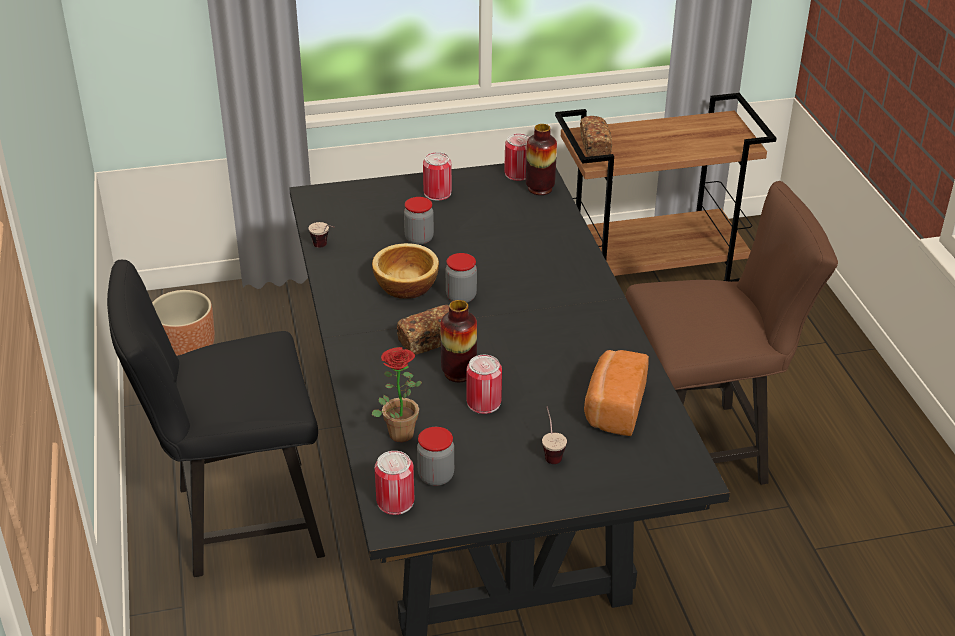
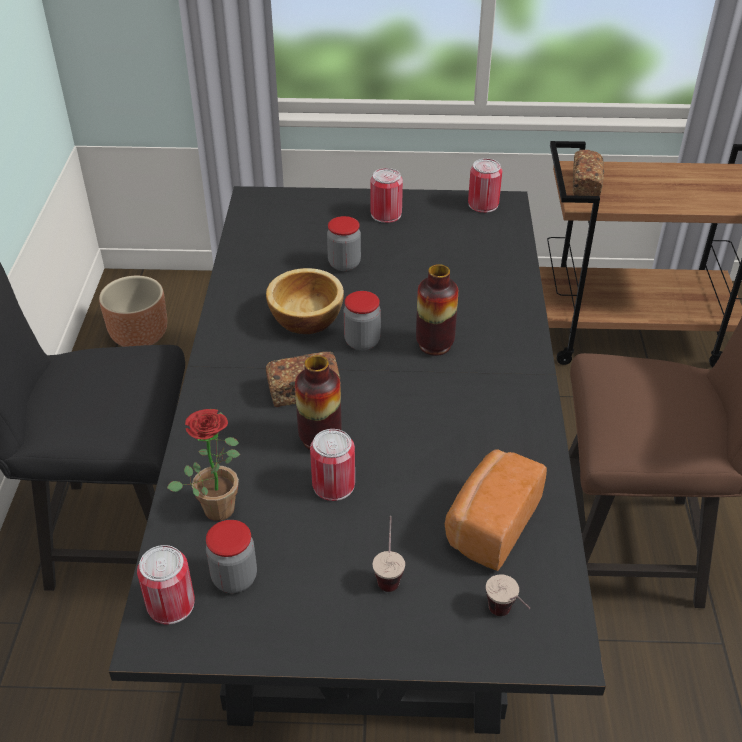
camera: 15 degrees right, 5 degrees up
cup [308,222,335,248] -> cup moved to [486,574,531,616]
vase [526,124,557,195] -> vase moved to [416,264,458,356]

